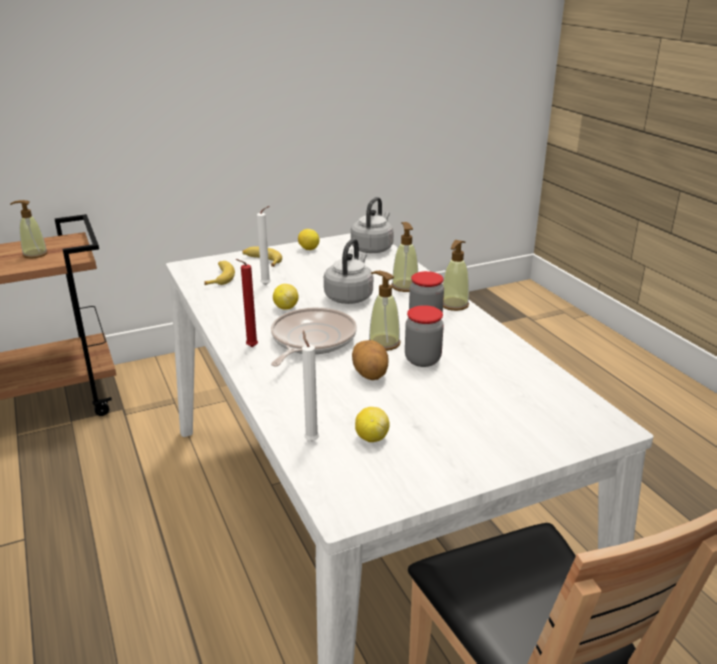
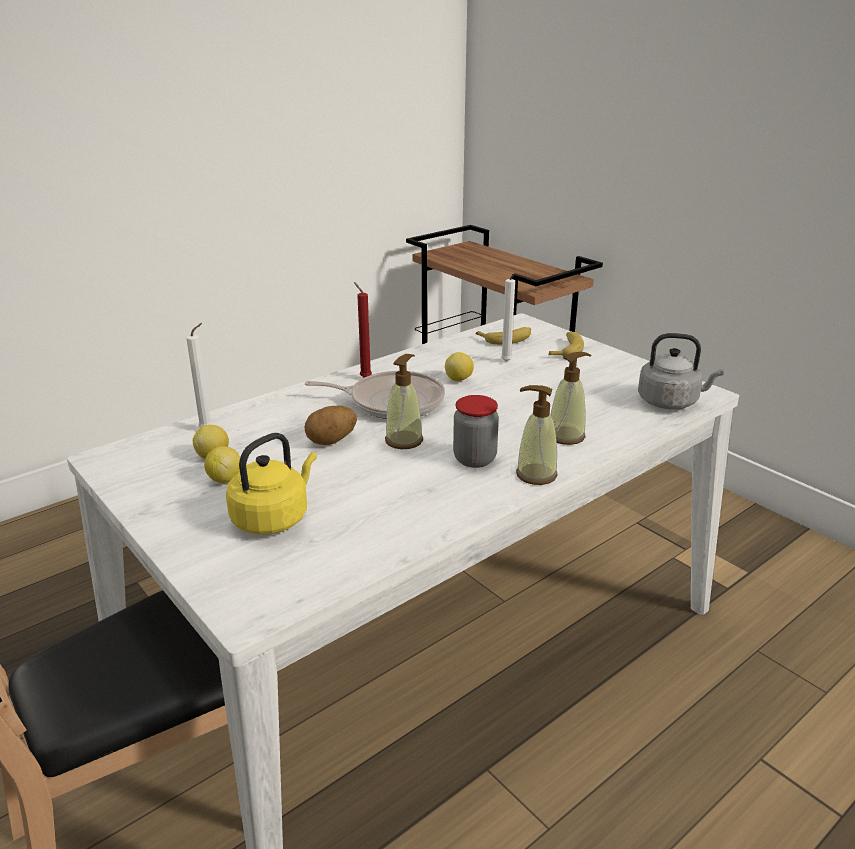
camera: 75 degrees right, 0 degrees up
soap dispenser [10,200,48,258] -> none
lemon [298,229,320,250] -> lemon moved to [204,446,240,483]
grey kettle [324,238,373,304] -> none
jar [405,305,444,367] -> none
none -> yellow kettle [226,433,317,535]

